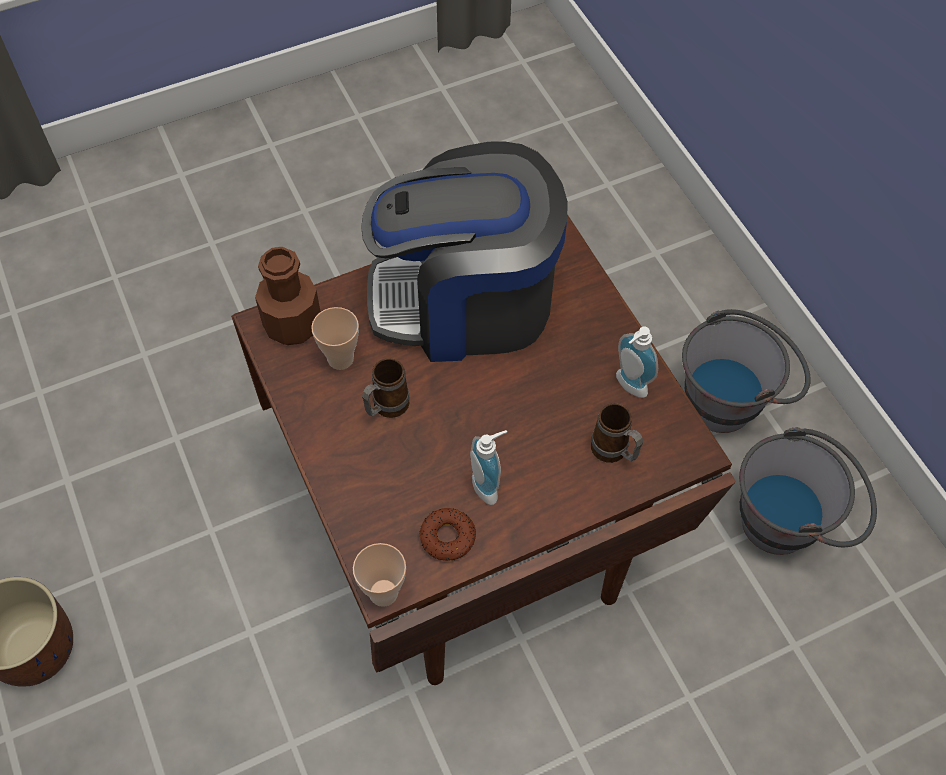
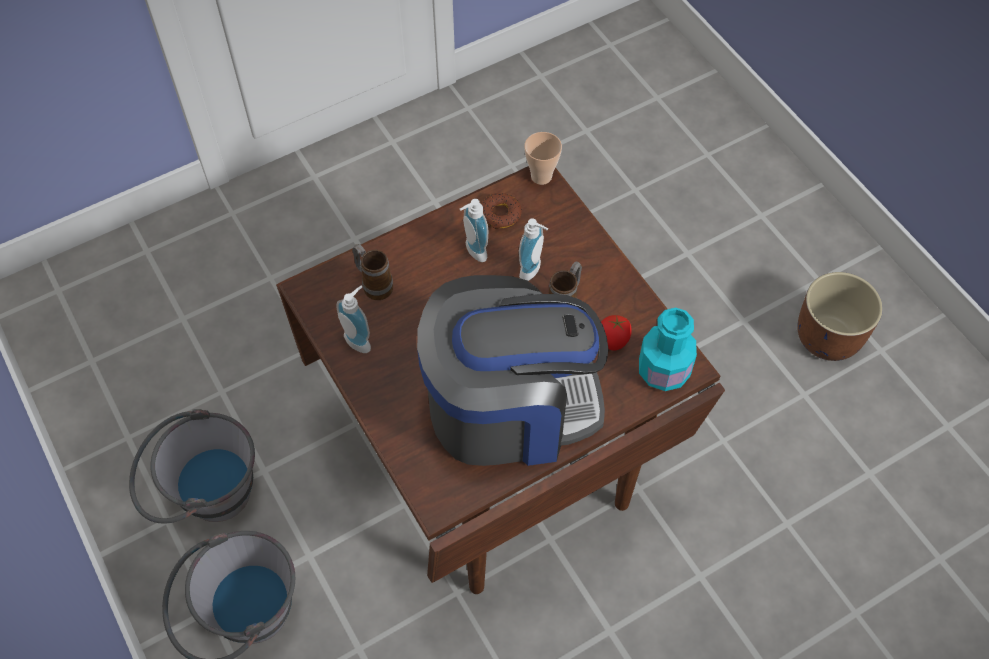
camera: 175 degrees right, 0 degrees up
brown bottle [255,247,321,345] -> turquoise bottle [639,308,697,391]
cup [311,307,359,370] -> tomato [601,315,632,351]
none -> soap dispenser [519,219,548,281]

